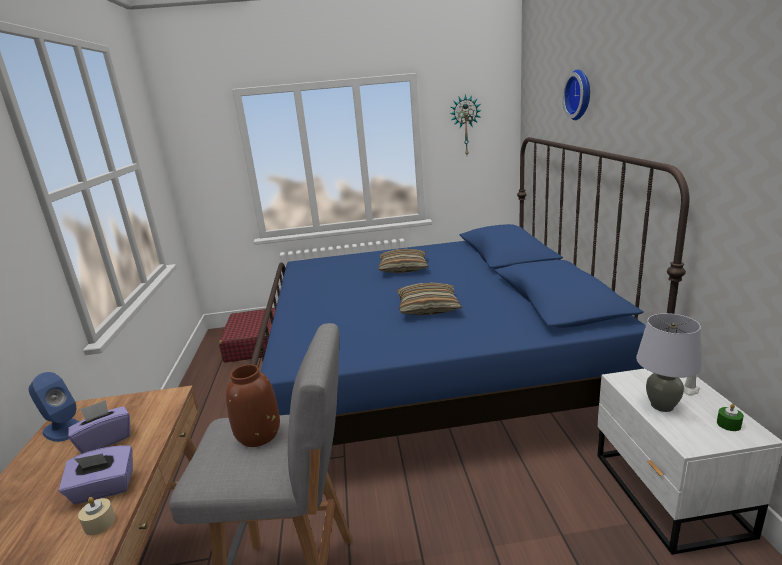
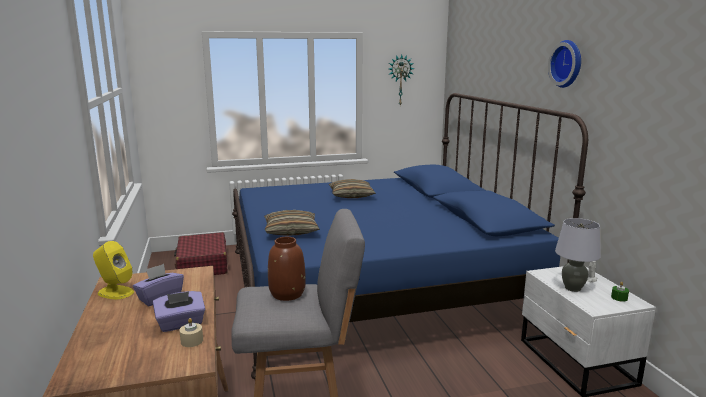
camera: 10 degrees left, 5 degrees down
blue speaker [29,372,79,442] -> yellow speaker [93,241,134,299]
pillow [397,282,462,315] -> pillow moved to [264,210,320,236]
wall clock [562,70,590,120] -> wall clock moved to [548,40,581,88]

